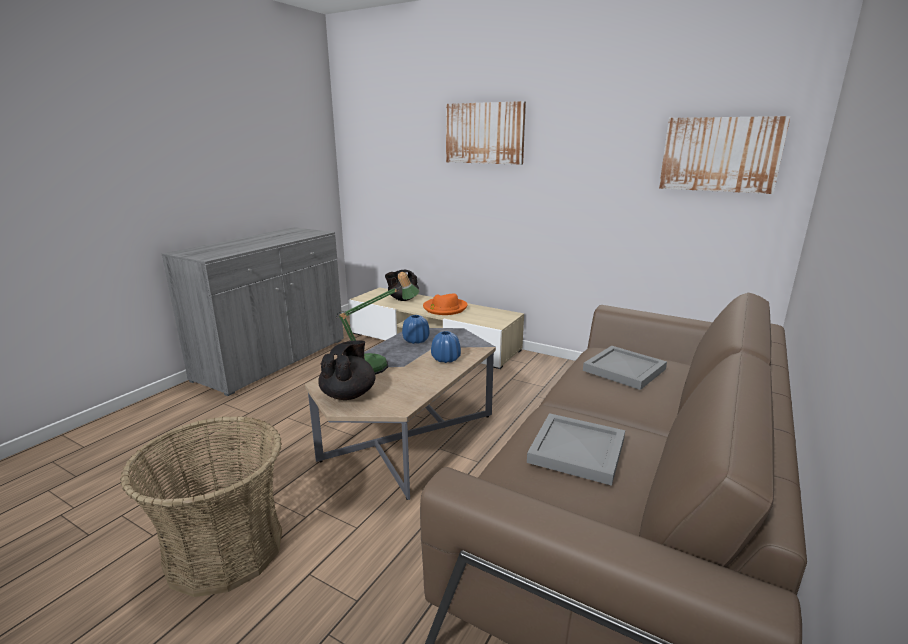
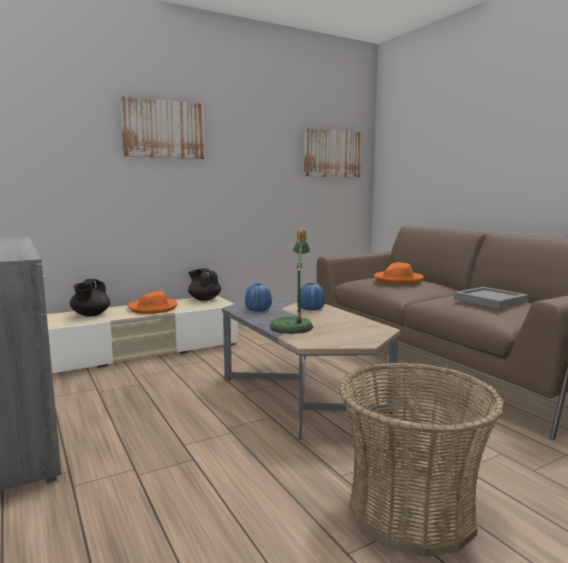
camera: 60 degrees left, 10 degrees down
black teapot [318,340,375,400] -> black teapot moved to [188,268,221,301]
grey tray [583,346,667,390] -> orange hat [374,262,424,284]

